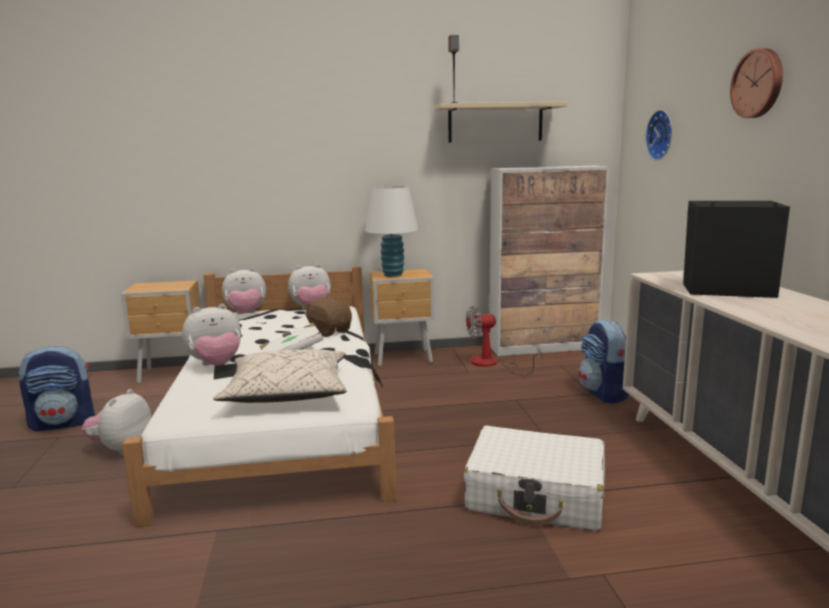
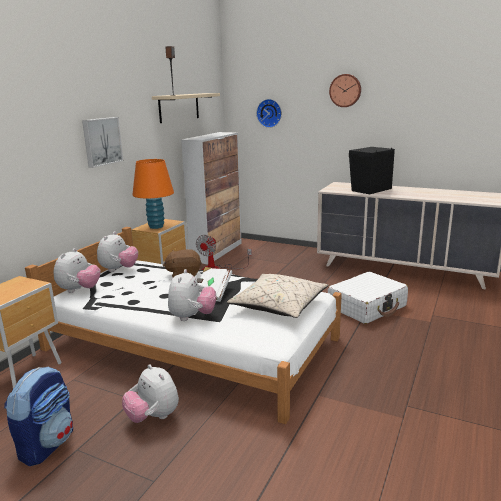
camera: 55 degrees left, 5 degrees up
white table lamp [365,186,419,277] -> orange table lamp [132,159,174,229]
backpack [578,319,629,404] -> none
none -> picture [82,117,123,168]

